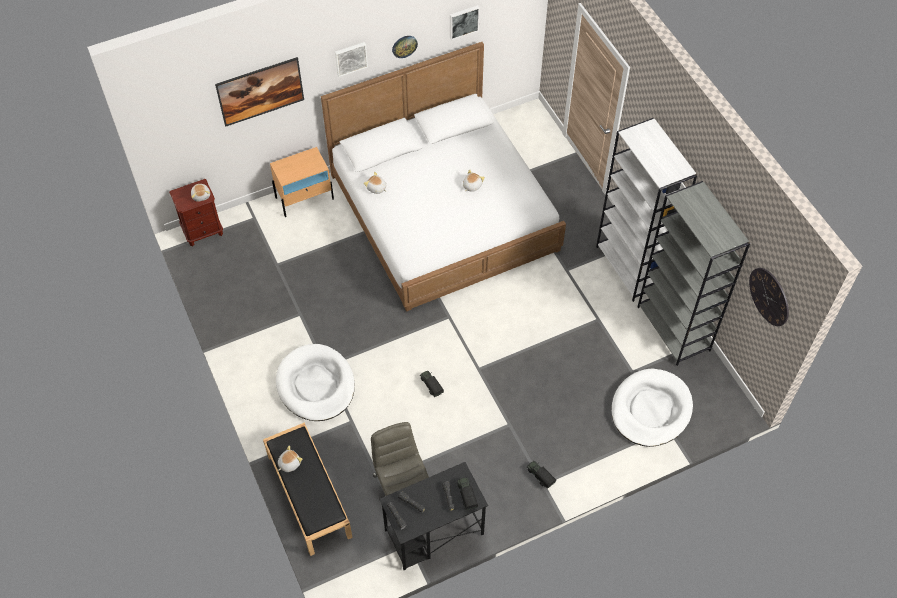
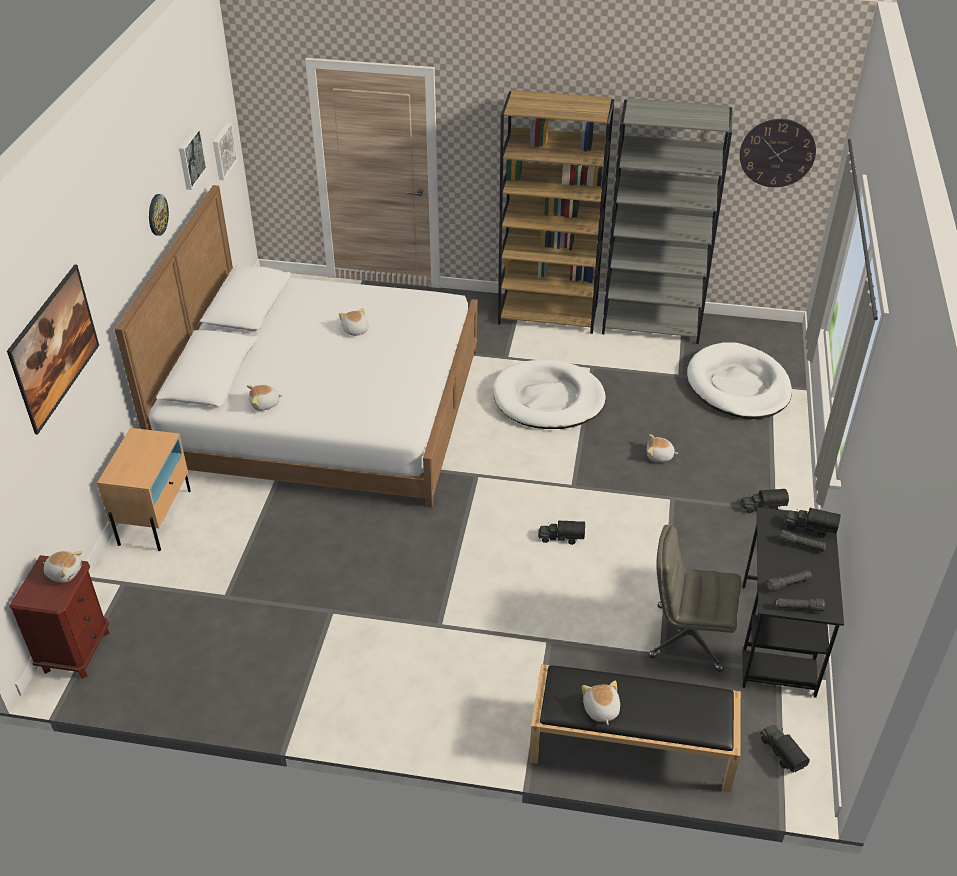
camera: 55 degrees left, 15 degrees down
white dog bed [276,344,355,421] -> white dog bed moved to [493,360,606,429]
picture [335,42,368,77] -> picture moved to [213,122,237,180]
white bookcase [596,118,697,302] -> brown bookcase [498,90,614,334]
none -> plush toy [647,434,678,462]
none -> toy truck [760,725,810,773]

